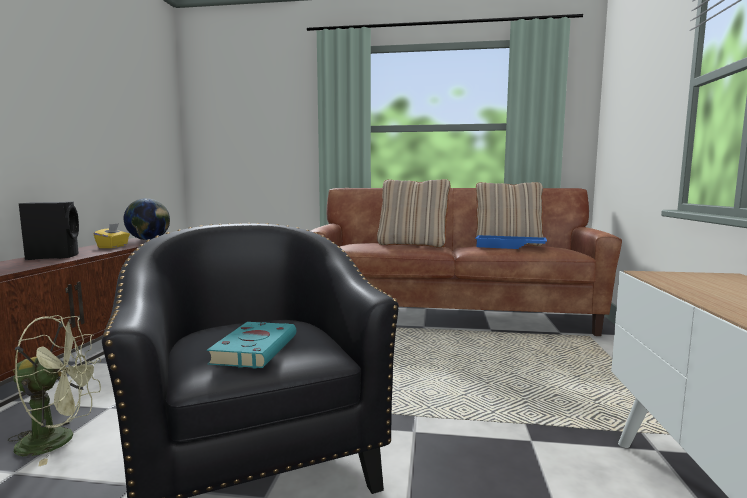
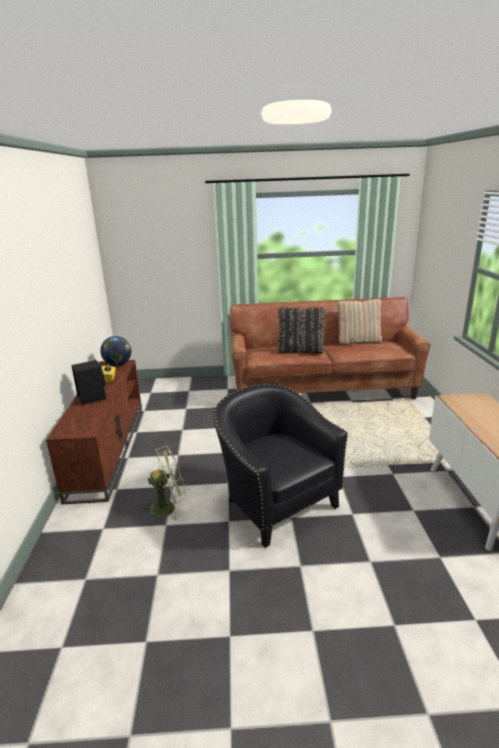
camera: 10 degrees left, 15 degrees up
turquoise book [207,322,296,369] -> none
beige pillow [377,179,450,247] -> black pillow [277,307,325,354]
blue tray [475,235,547,249] -> none

